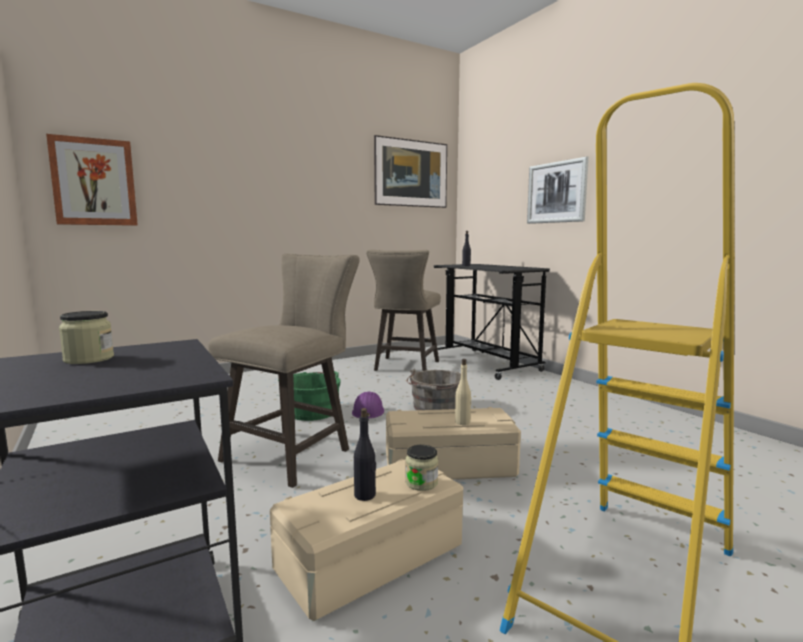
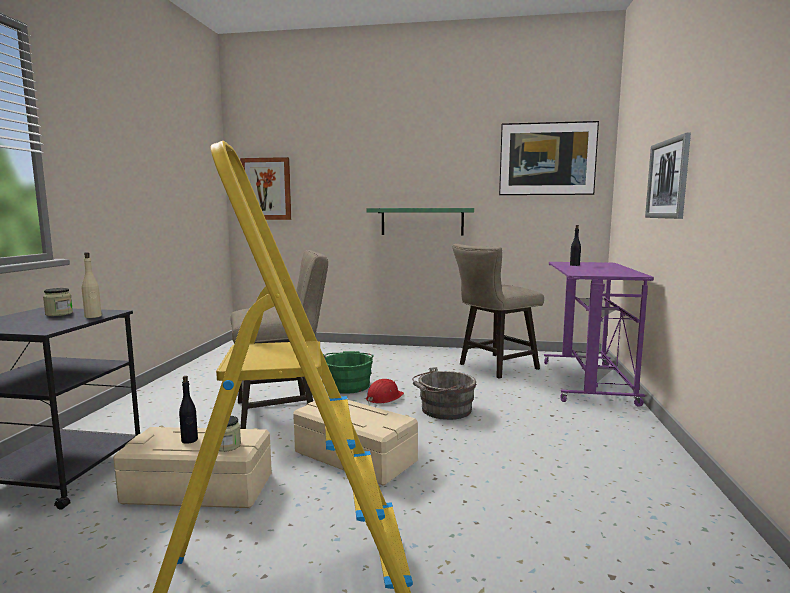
camera: 40 degrees right, 0 degrees up
purple hard hat [352,391,384,419] -> red hard hat [366,379,404,403]
black desk [434,264,550,380] -> purple desk [544,262,654,407]
beige bottle [455,359,472,425] -> beige bottle moved to [82,252,102,318]
none -> green shelf [366,208,474,235]

